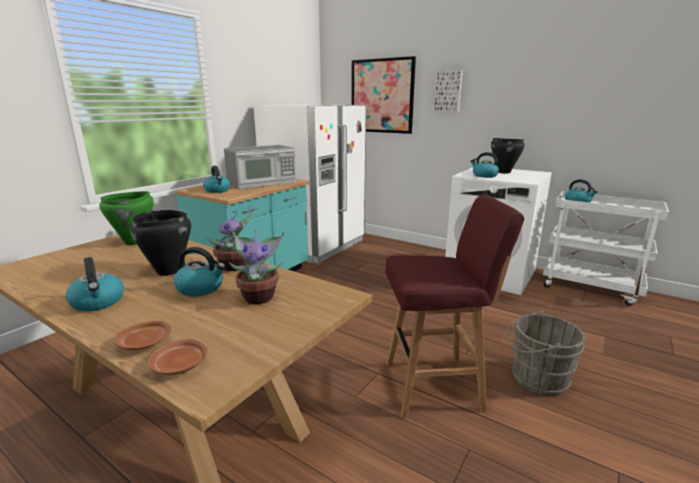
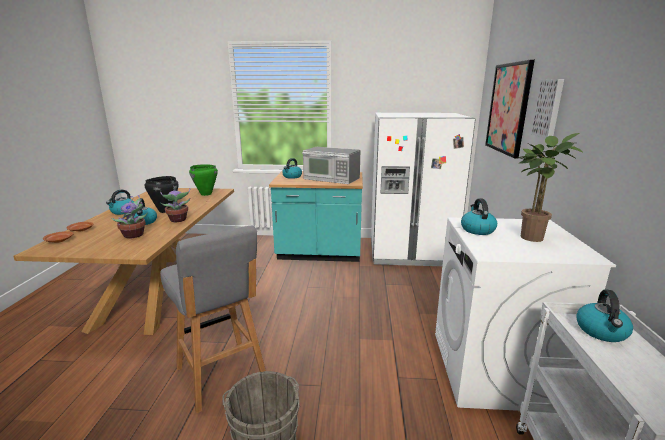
camera: 60 degrees right, 0 degrees up
red stool [385,194,524,418] -> grey stool [160,225,266,413]
black cooking pot [491,138,525,173] -> potted plant [515,133,583,242]

